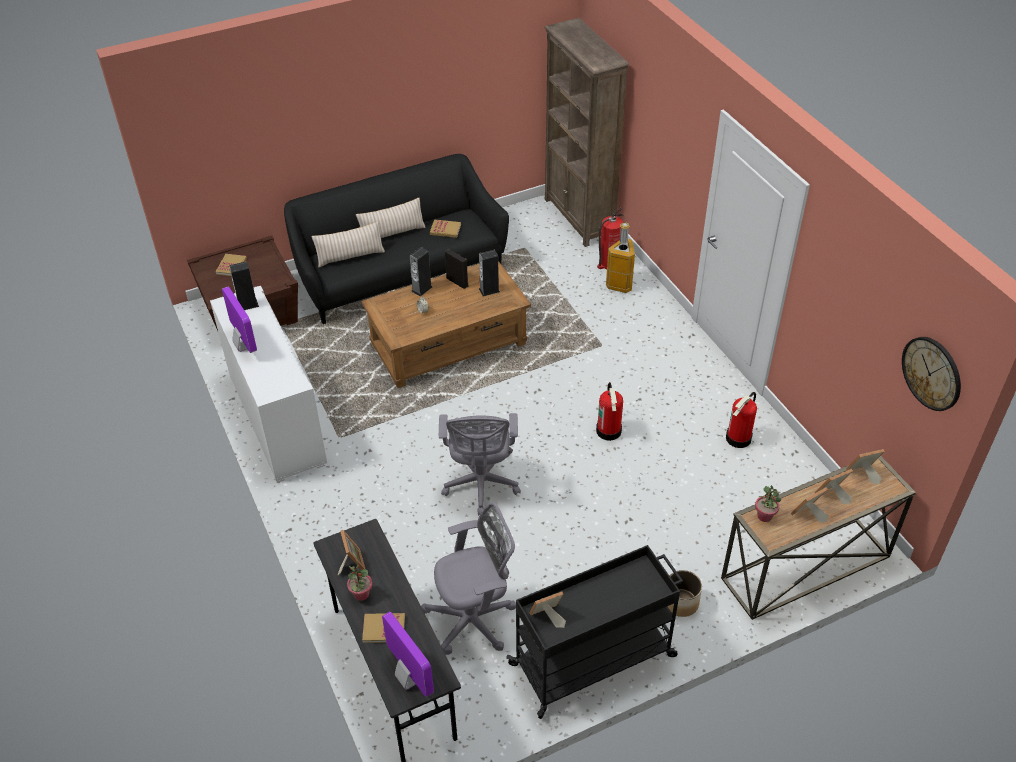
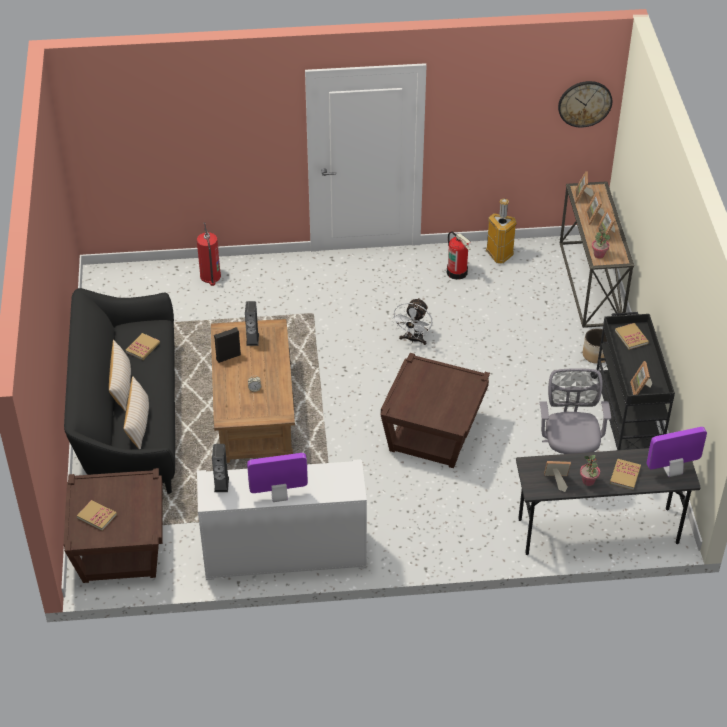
camera: 70 degrees left, 0 degrees up
speaker [409,247,432,297] -> none
grey office chair [439,413,521,515] -> brown side table [380,353,490,468]
brown bookcase [544,18,629,247] -> none
fire extinguisher [596,382,623,441] -> white fan [392,298,433,345]
trash can [606,223,635,293] -> trash can moved to [486,198,517,264]
none -> book [615,323,649,350]

